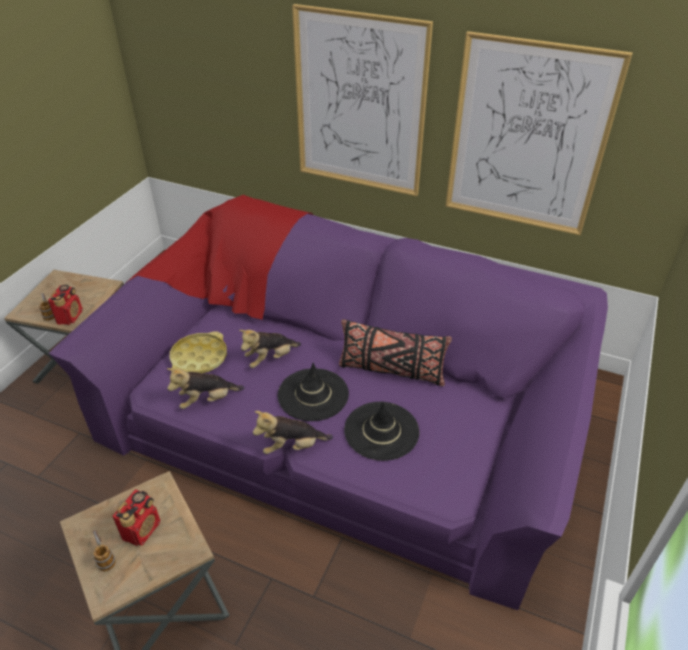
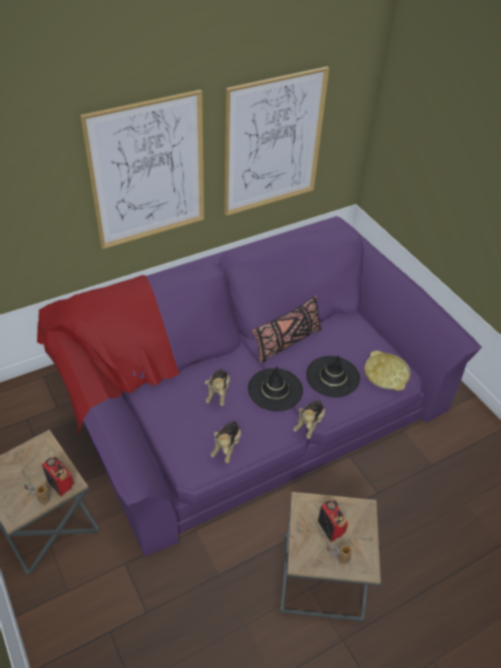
camera: 55 degrees left, 5 degrees up
yellow tray [169,331,227,373] -> yellow tray moved to [364,351,410,391]

